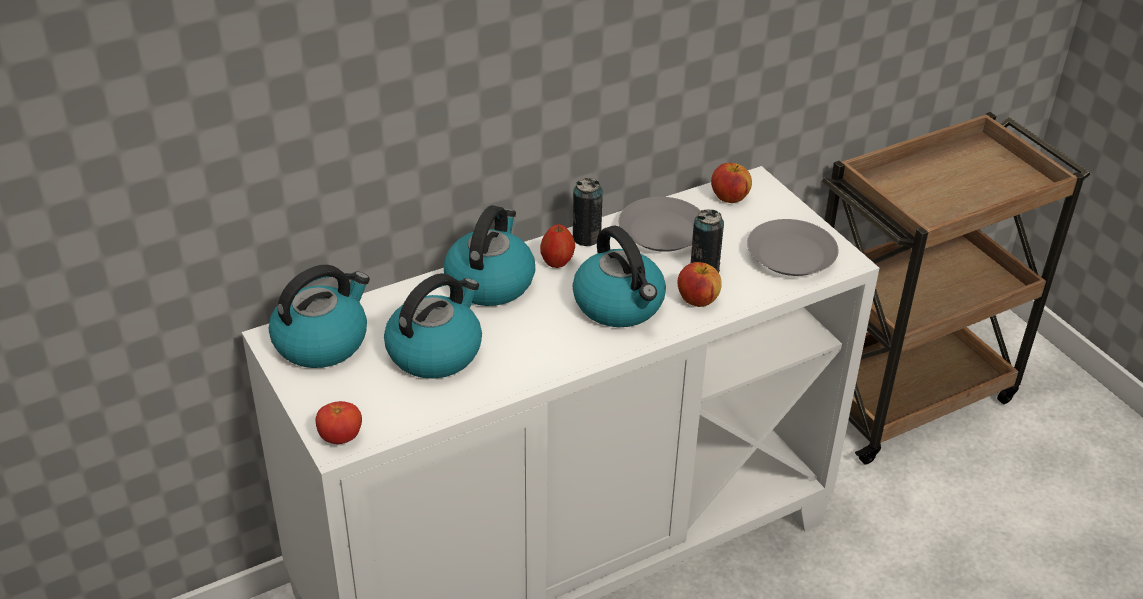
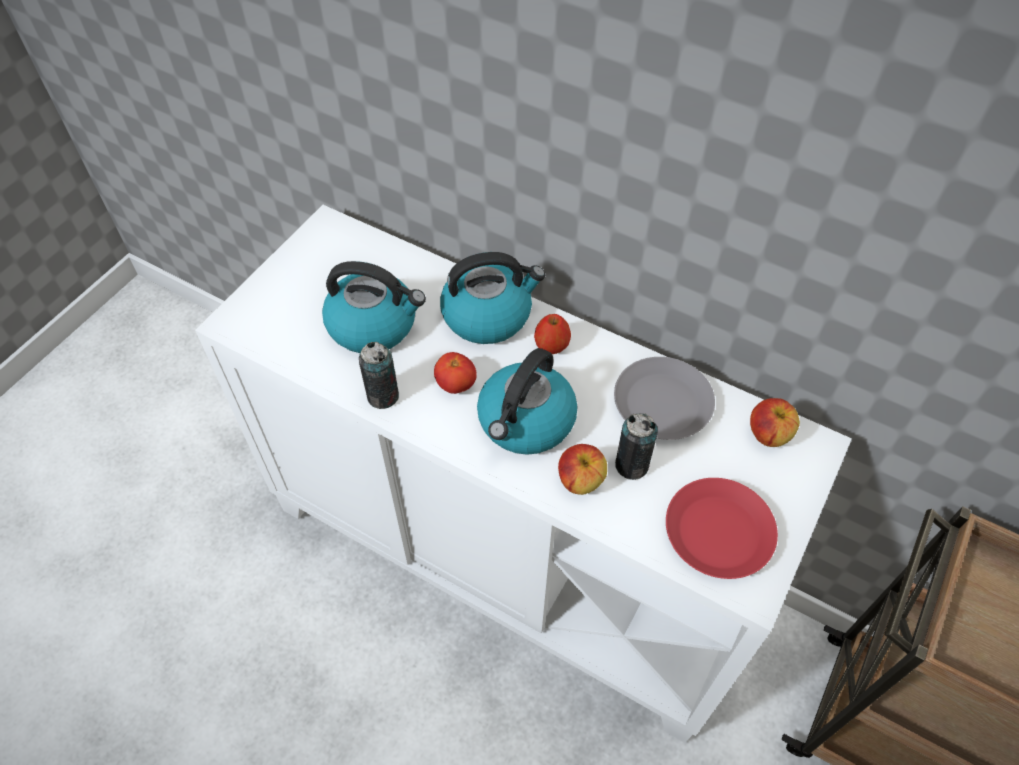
camera: 60 degrees right, 15 degrees up
kettle [269,265,370,368] -> none
tomato [316,401,362,444] -> tomato moved to [434,352,477,394]
can [573,178,603,246] -> can moved to [359,342,399,409]
grey plate [747,219,839,276] -> red plate [666,478,778,579]

